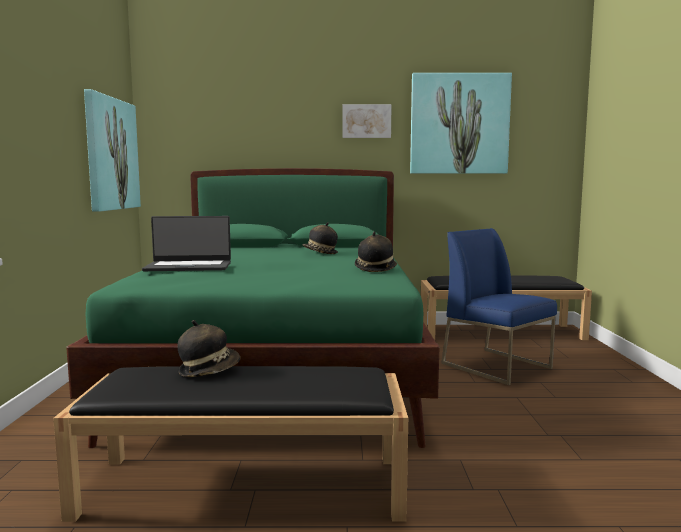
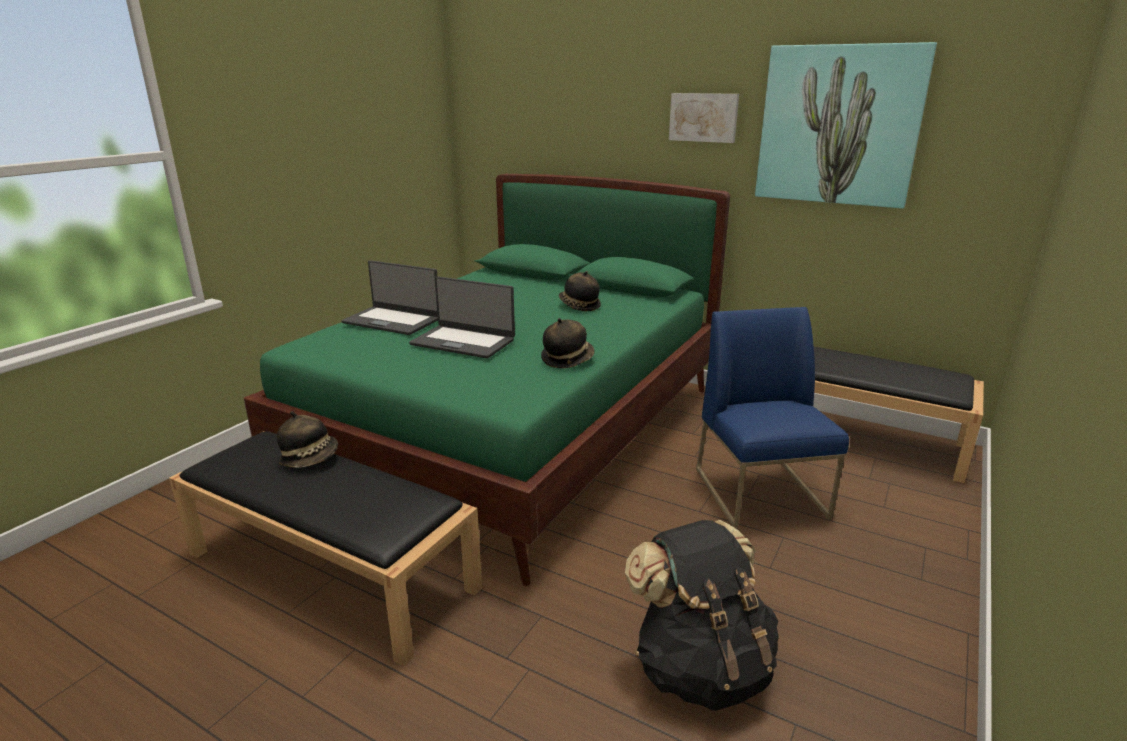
camera: 30 degrees right, 15 degrees up
picture [84,89,141,212] -> none
none -> laptop [409,276,515,358]
none -> black backpack [625,520,779,711]

